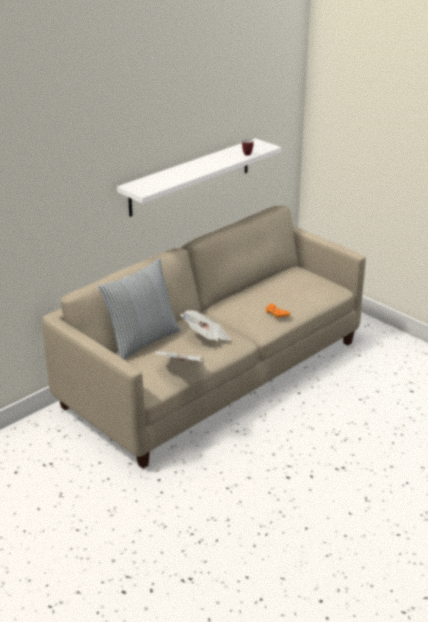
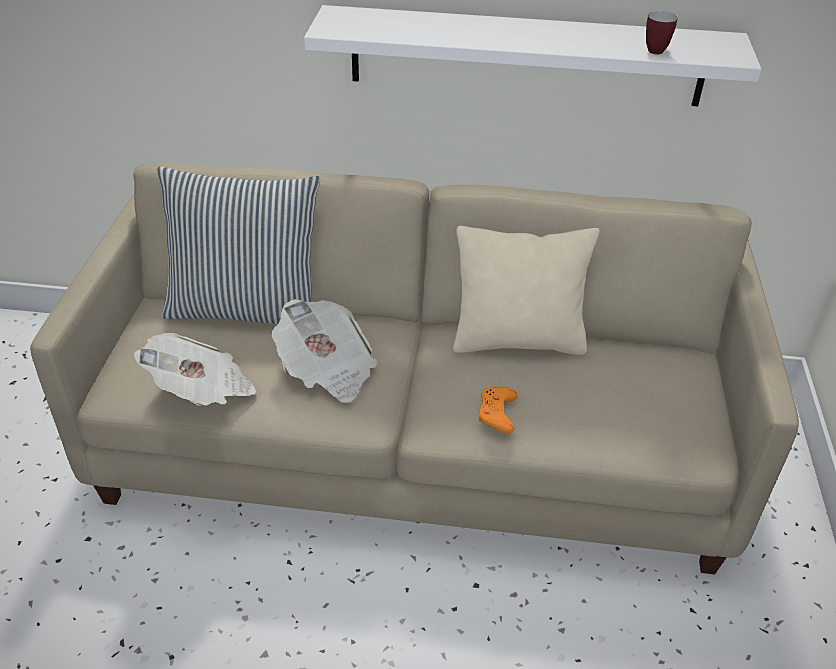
camera: 50 degrees right, 10 degrees up
none -> beige pillow [453,226,600,355]

